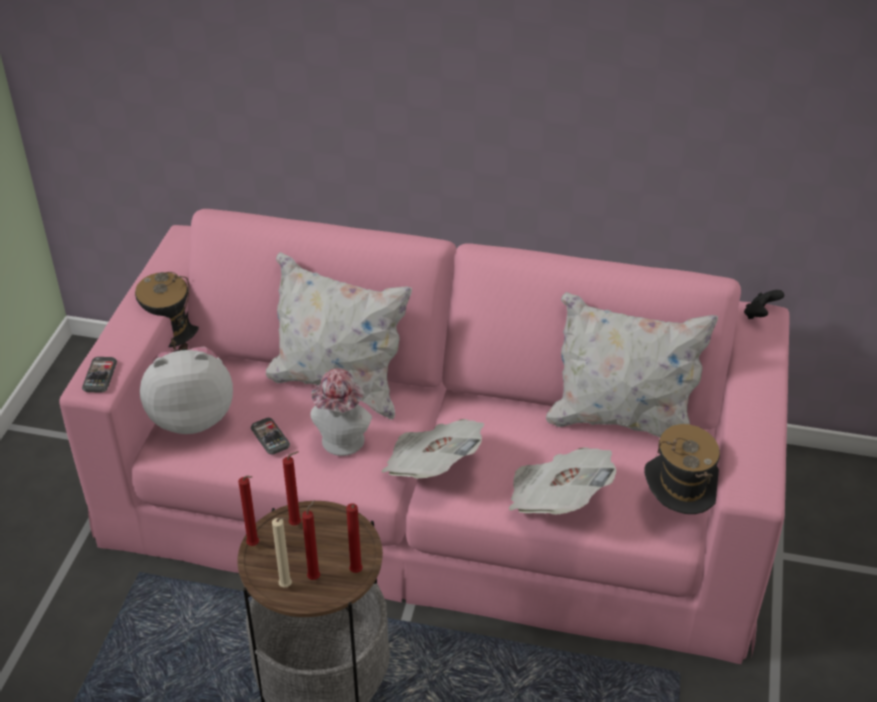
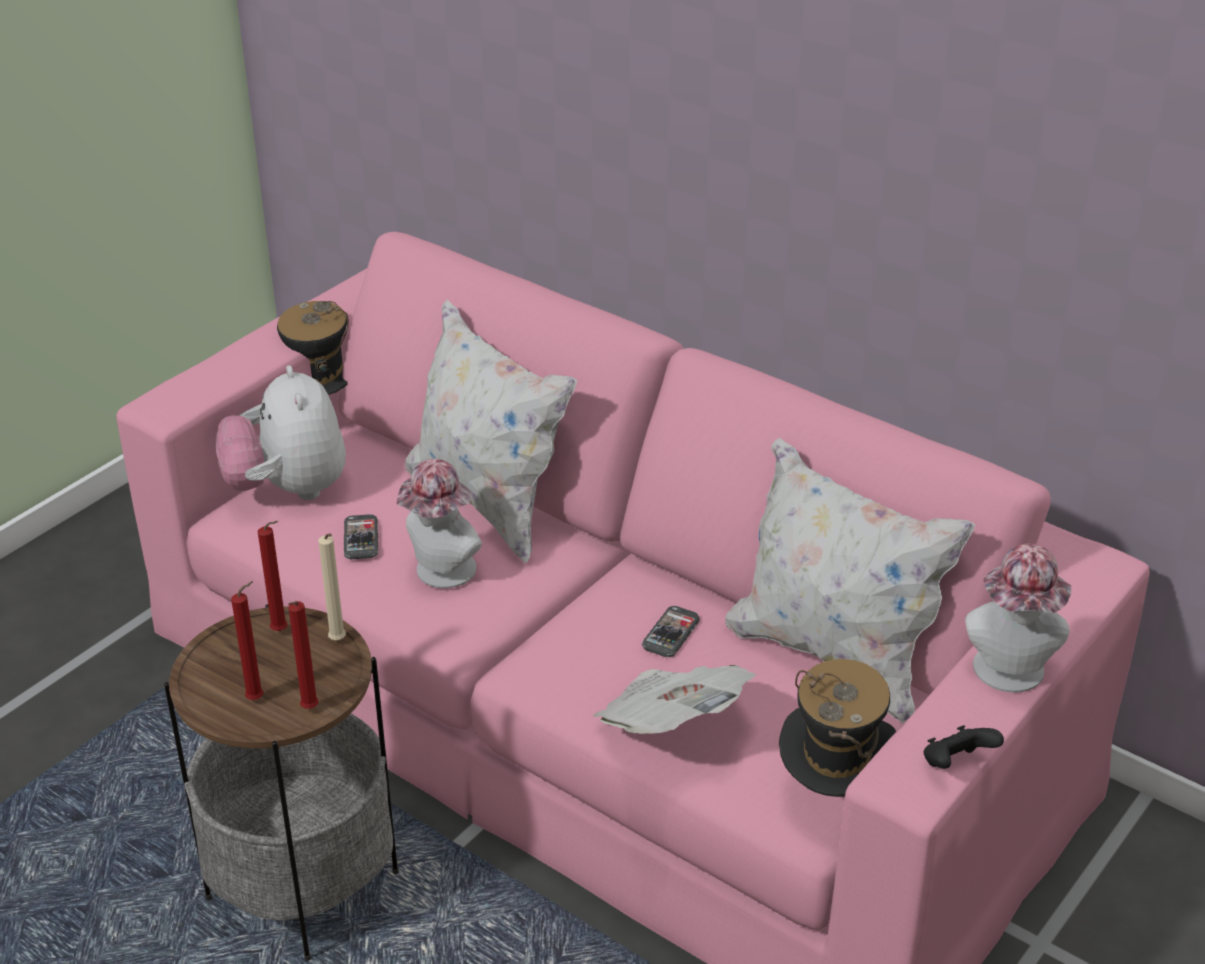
camera: 25 degrees right, 5 degrees down
phone [82,357,117,393] -> phone moved to [642,606,700,657]
plush toy [140,346,233,434] -> plush toy turned 120 degrees counterclockwise [216,365,346,500]
red candle [238,476,259,546] -> none
beige candle [272,517,292,587] -> beige candle moved to [318,533,346,640]
newspaper [382,419,485,479] -> none
black game controller [744,290,784,319] -> black game controller moved to [924,725,1004,769]
none -> hat [965,544,1071,692]

